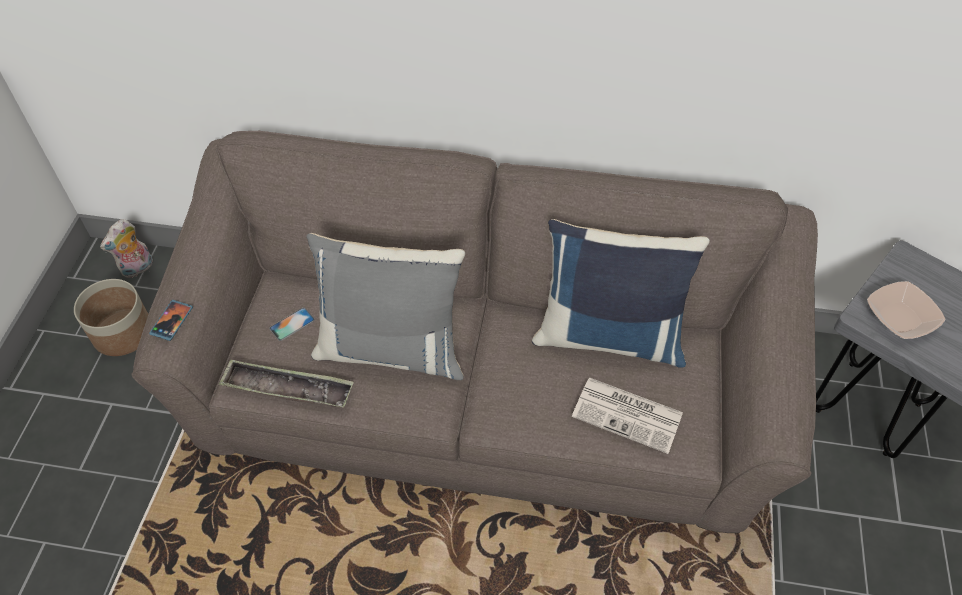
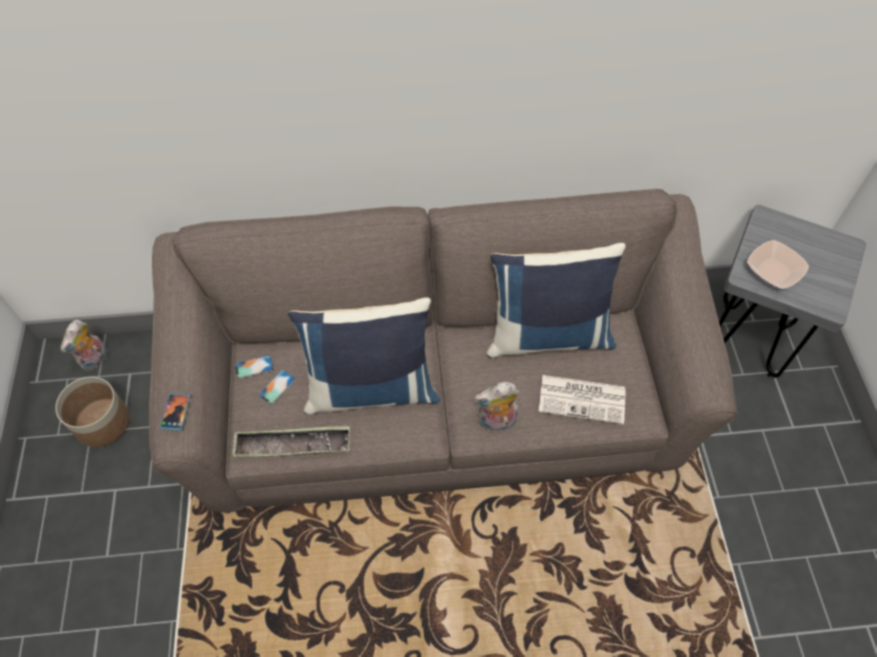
camera: 15 degrees left, 5 degrees up
grey pillow [306,233,465,380] -> blue pillow [288,297,440,415]
none -> phone [235,355,273,379]
none -> plush toy [474,382,519,432]

